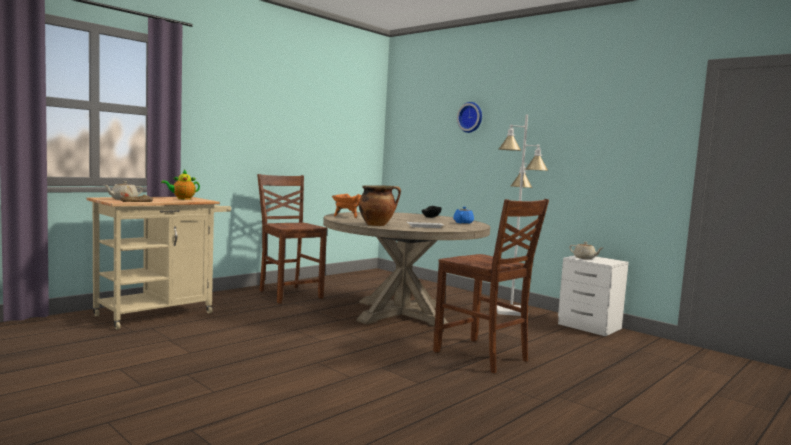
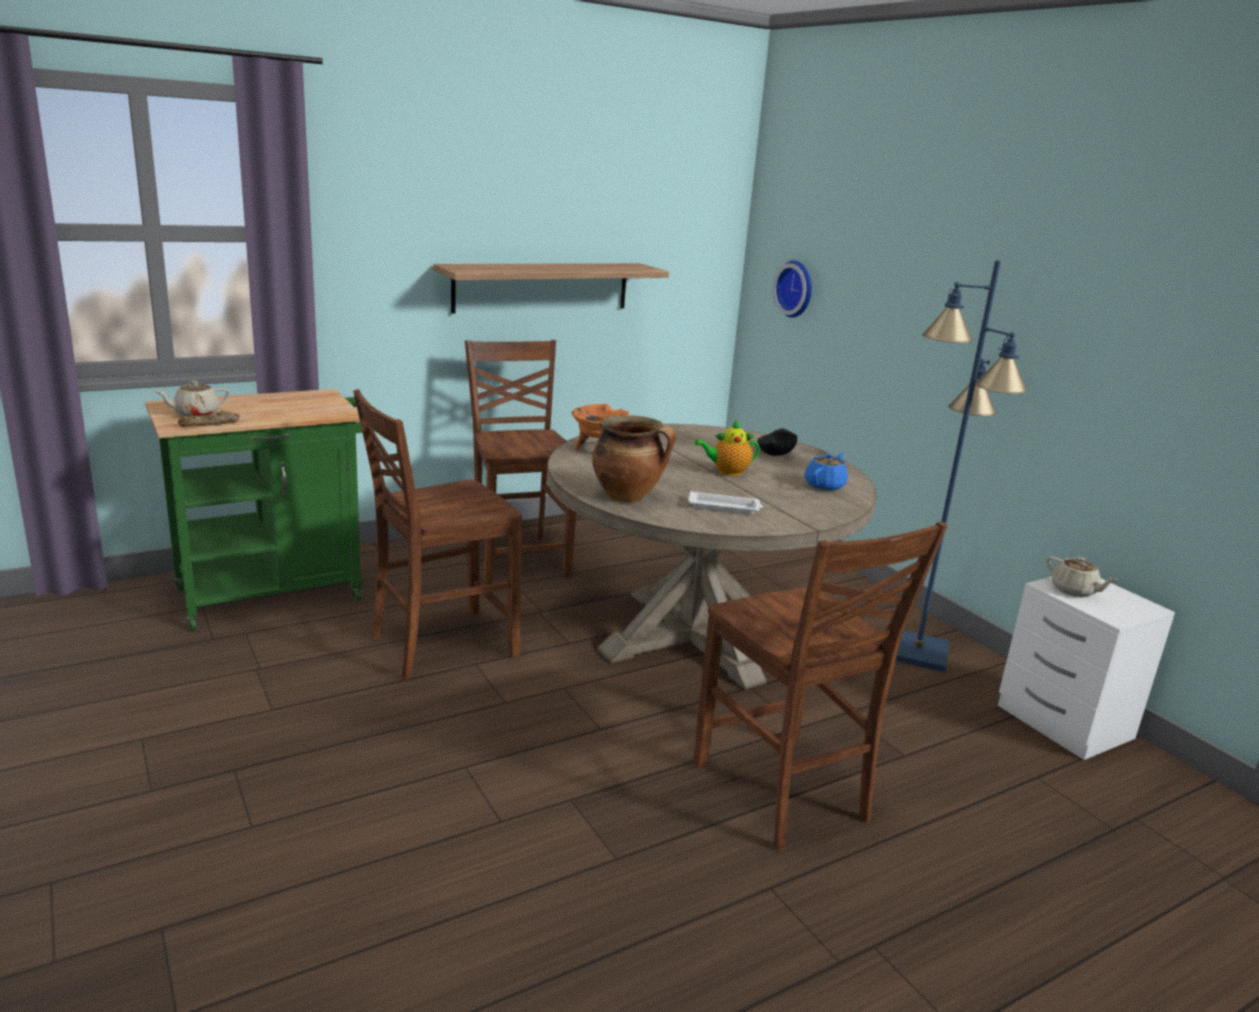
camera: 15 degrees right, 15 degrees up
beige cart [87,197,231,330] -> green cart [145,389,376,631]
teapot [161,170,200,200] -> teapot moved to [695,420,760,476]
wall clock [457,102,482,133] -> wall clock moved to [773,260,812,318]
white floor lamp [497,115,549,316] -> blue floor lamp [896,260,1028,672]
none -> brown chair [353,389,522,680]
none -> shelf [434,263,669,314]

